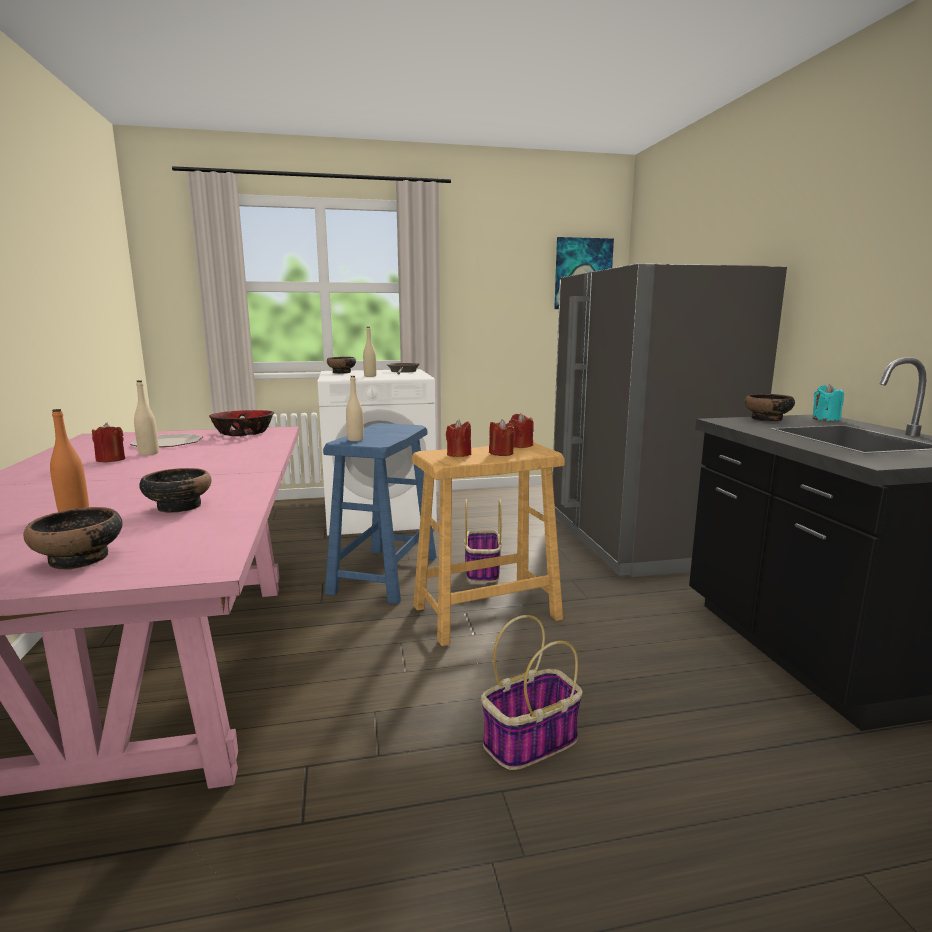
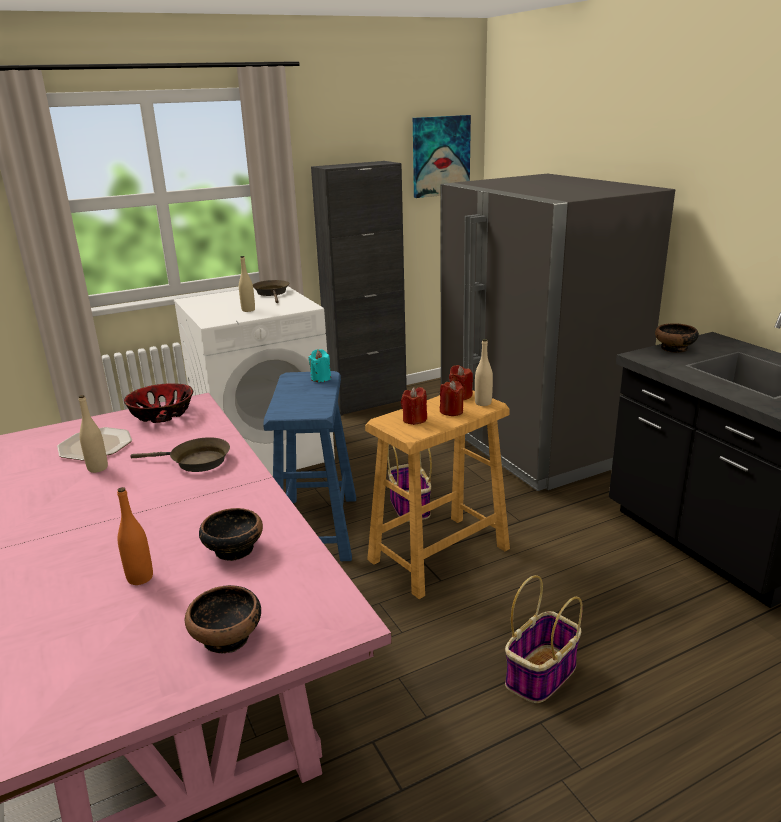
camera: 15 degrees left, 10 degrees up
red candle [92,423,125,463] -> none
bowl [327,357,356,374] -> none
beige bottle [346,376,364,441] -> beige bottle moved to [475,339,493,406]
turquoise candle [812,384,844,421] -> turquoise candle moved to [308,349,331,382]
none -> brown frying pan [131,437,230,472]
none -> black cabinet [311,161,407,416]

